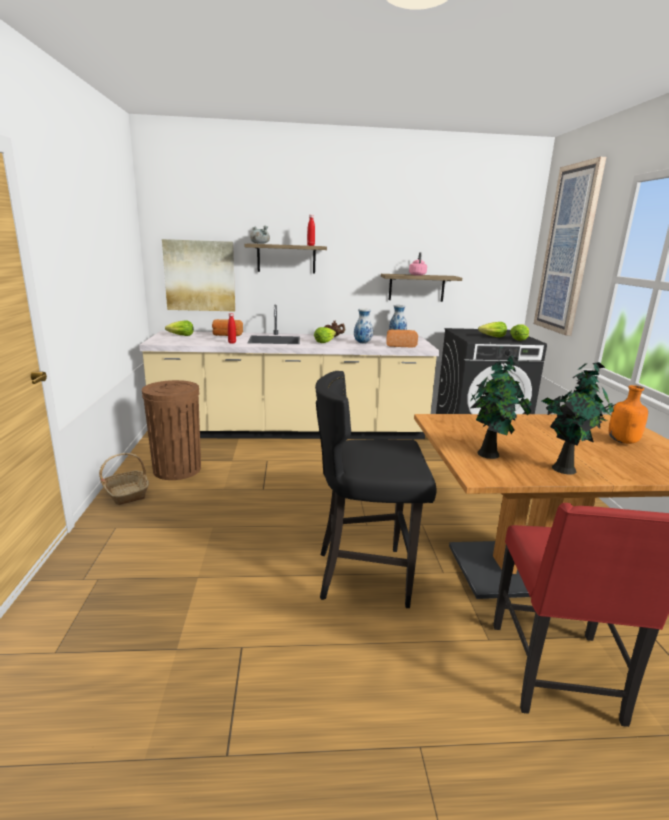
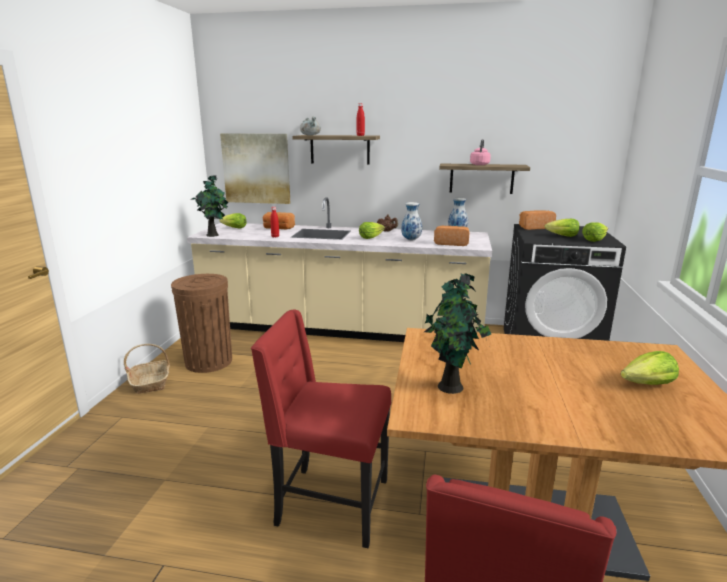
camera: 15 degrees right, 0 degrees up
black stool [315,371,436,608] -> red chair [251,309,391,548]
picture [534,157,606,336] -> none
potted plant [542,362,616,475] -> potted plant moved to [190,176,229,237]
orange bottle [609,385,648,444] -> lettuce [621,351,679,385]
none -> bread [519,210,556,230]

